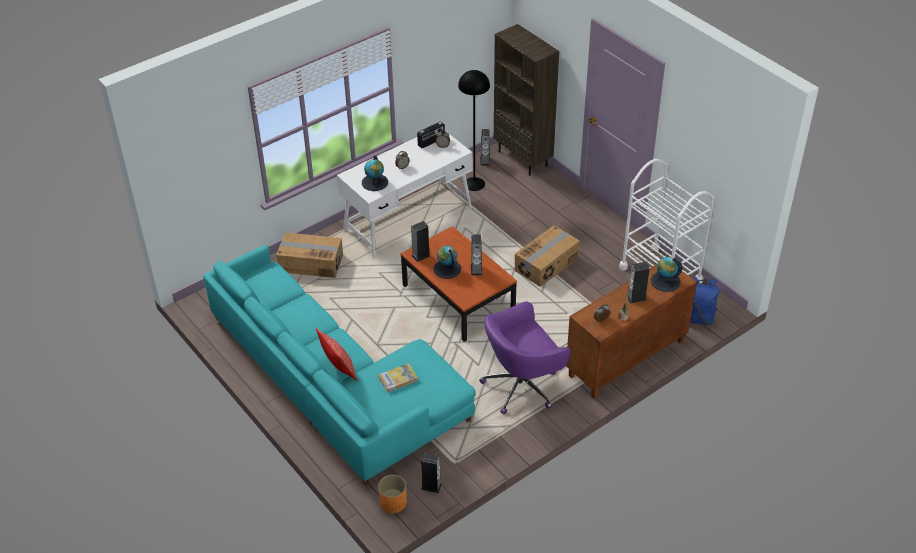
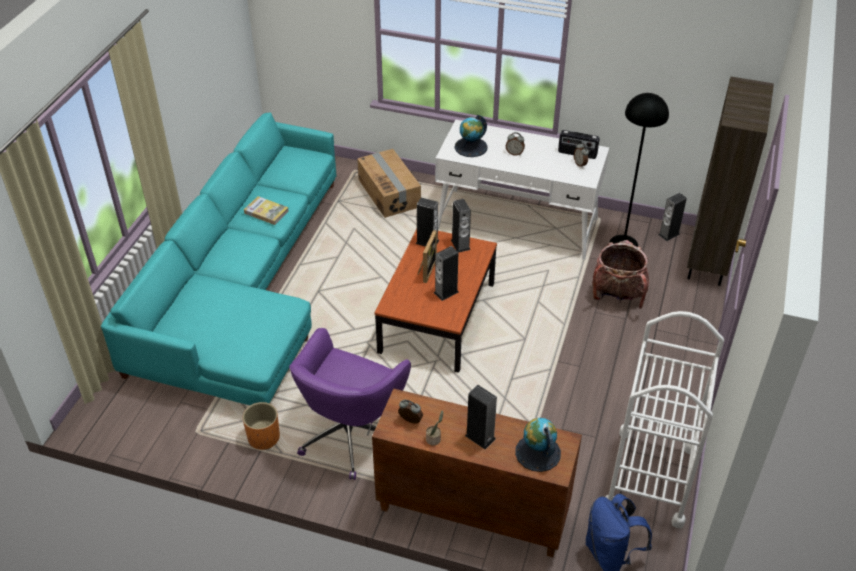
camera: 55 degrees right, 0 degrees up
pillow [316,328,358,381] -> none
book [378,363,418,393] -> book moved to [244,196,289,225]
orange planter [378,475,406,514] -> orange planter moved to [242,402,280,450]
speaker [421,453,442,493] -> speaker moved to [451,199,471,253]
globe [433,246,461,279] -> picture frame [417,230,437,283]
purple office chair [479,301,570,415] -> purple office chair turned 90 degrees counterclockwise [289,328,411,480]
cardboard box [515,225,580,287] -> none
none -> backpack [592,240,649,309]

